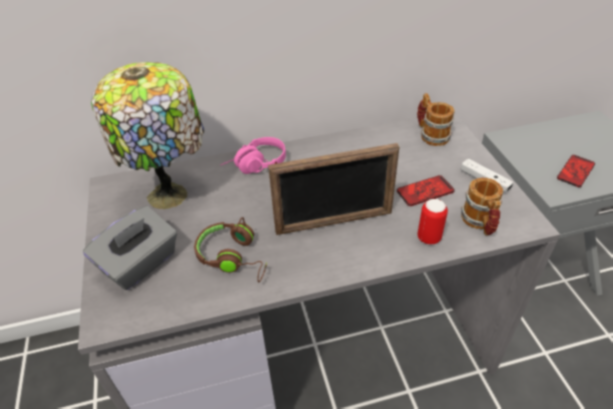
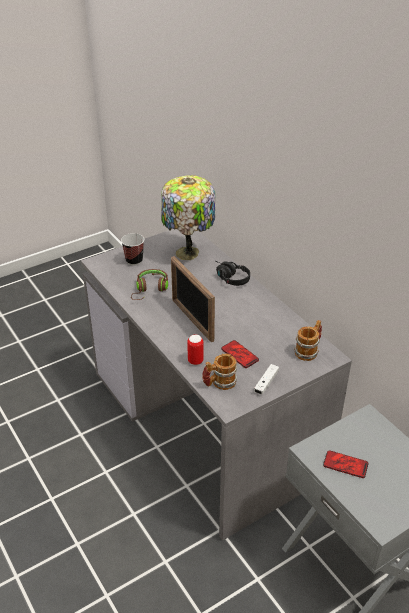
camera: 70 degrees right, 5 degrees down
grey tissue box [83,206,177,290] -> cup [121,233,144,266]
pink headphones [220,137,286,174] -> black headphones [216,261,250,286]

